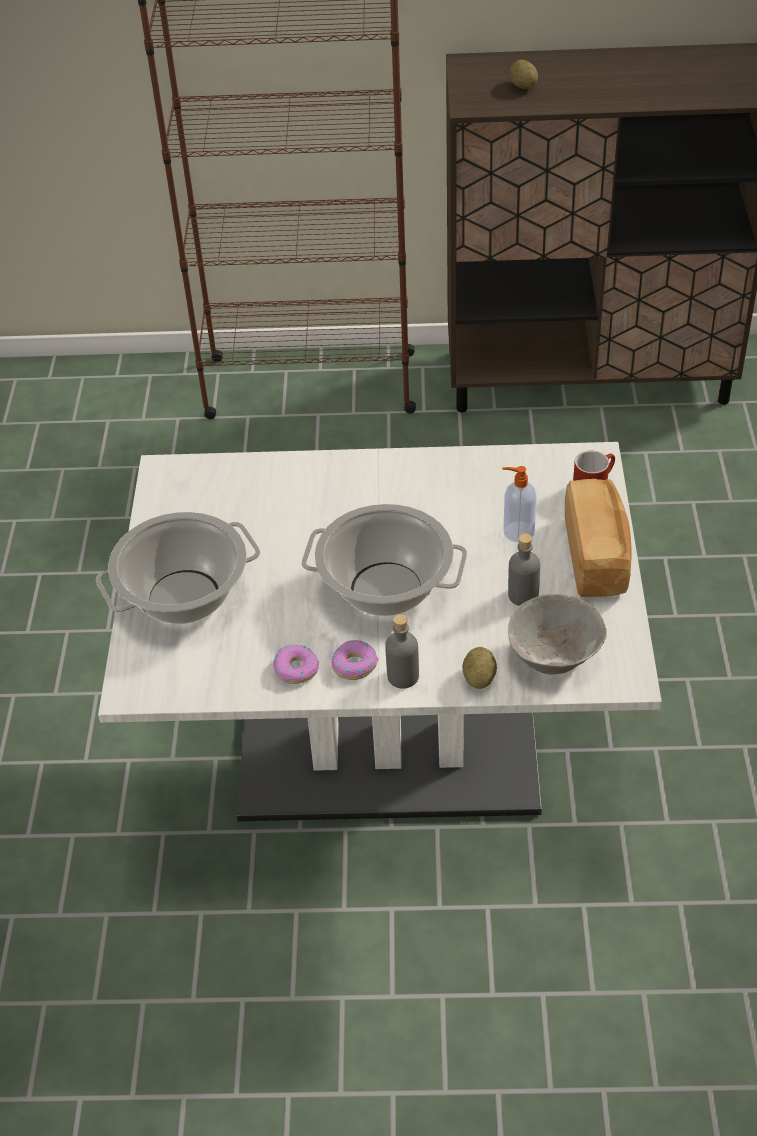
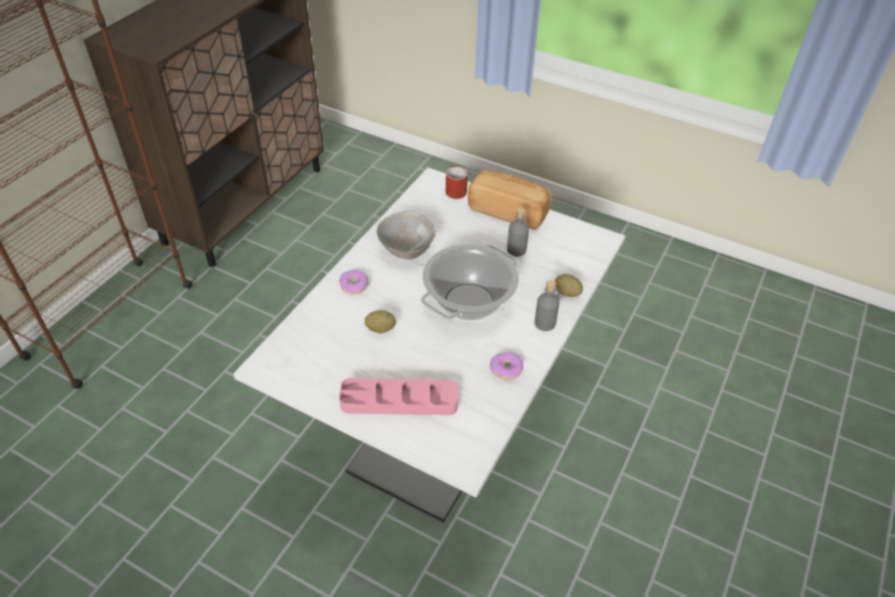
camera: 65 degrees left, 0 degrees up
cooking pot [96,512,260,624] -> pink tray [339,378,458,415]
donut [331,640,378,680] -> donut moved to [339,270,368,295]
soap dispenser [502,466,537,543] -> none
grey bowl [508,594,607,675] -> grey bowl moved to [377,212,436,260]
potato [510,60,538,89] -> potato moved to [365,310,396,333]

